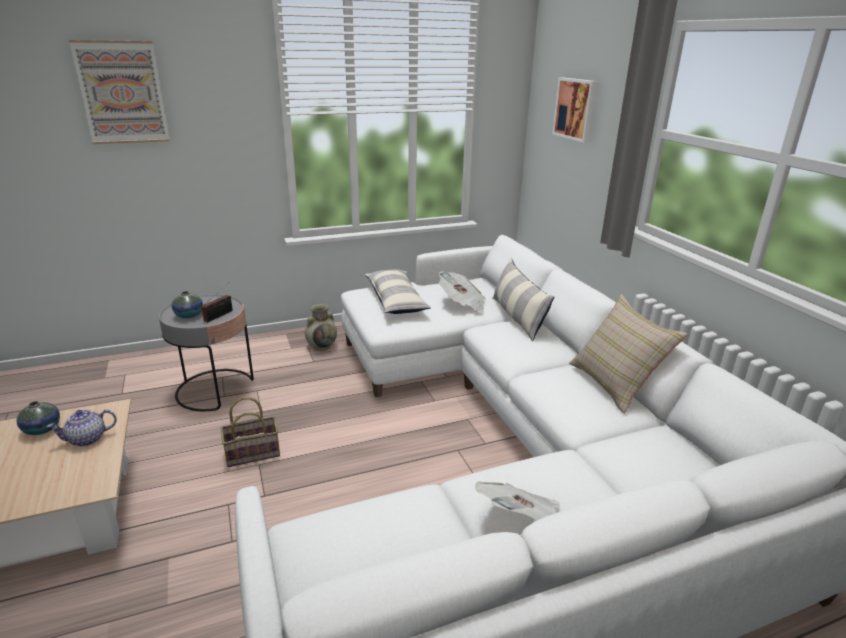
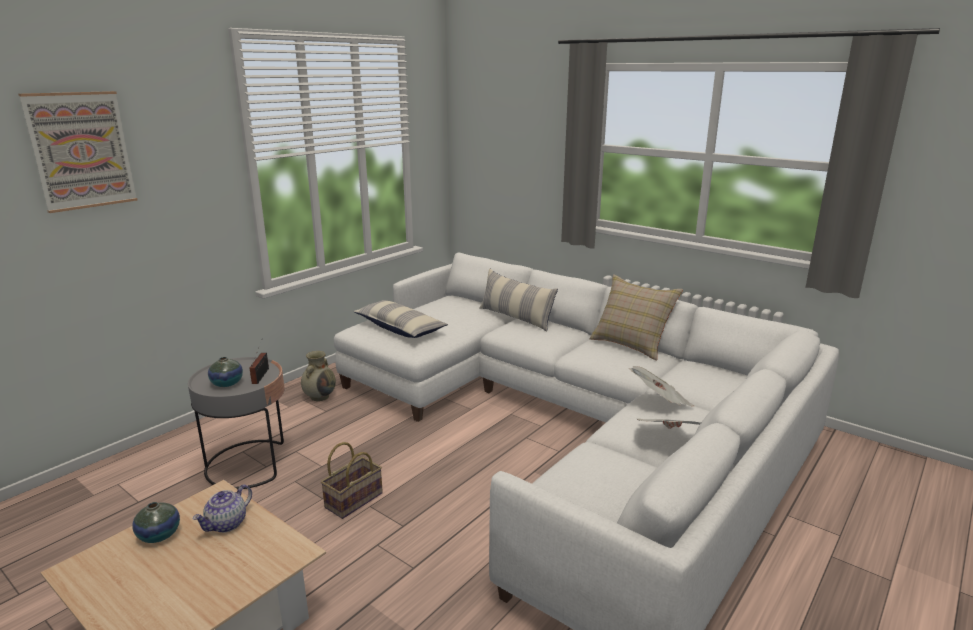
camera: 30 degrees left, 5 degrees down
newspaper [439,271,486,312] -> newspaper moved to [629,366,694,407]
picture [552,78,598,143] -> none

